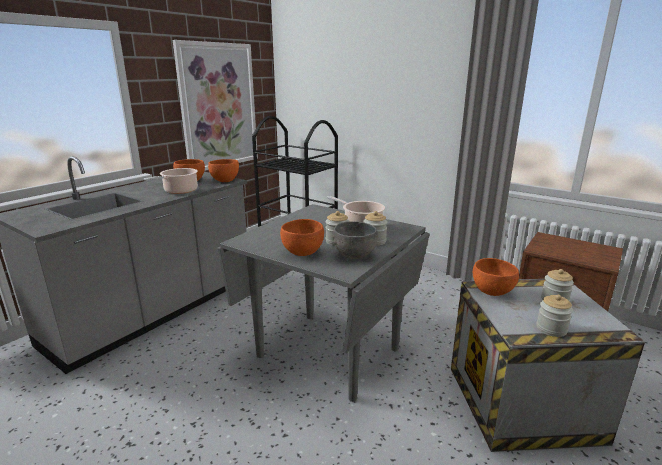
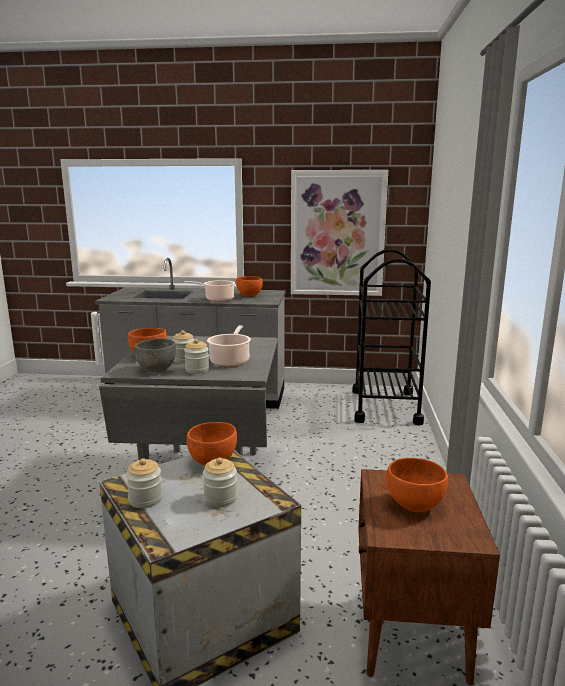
camera: 60 degrees right, 5 degrees down
orange bowl [208,159,239,182] -> orange bowl moved to [386,458,448,512]

